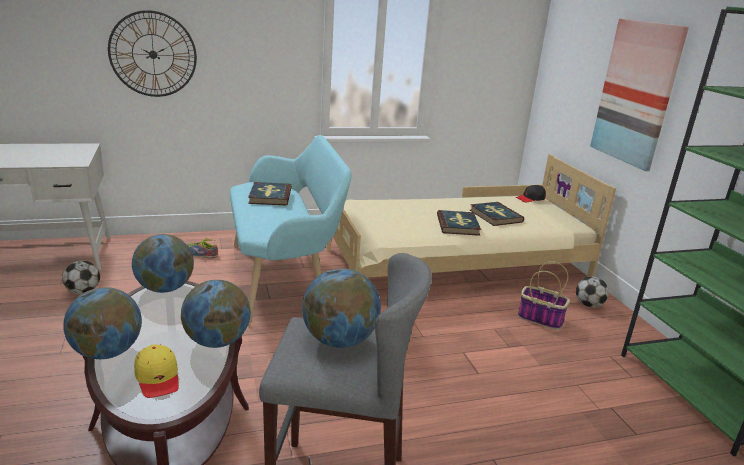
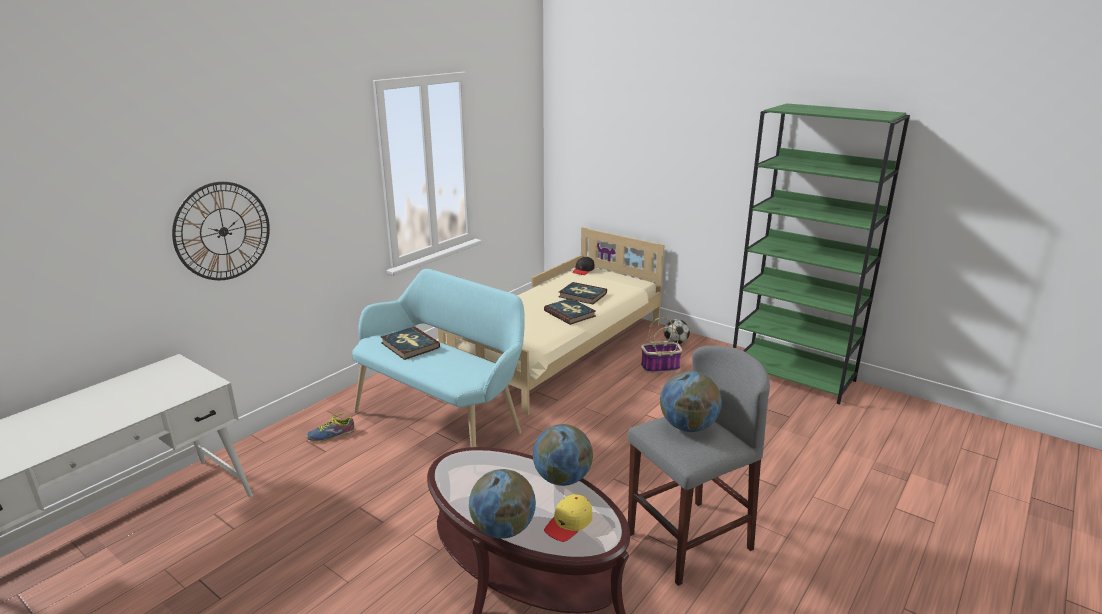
camera: 35 degrees left, 0 degrees up
football [62,261,100,294] -> none
globe [132,234,194,293] -> none
yellow cap [134,344,179,398] -> yellow cap turned 105 degrees clockwise [544,494,592,542]
picture [590,19,689,171] -> none

